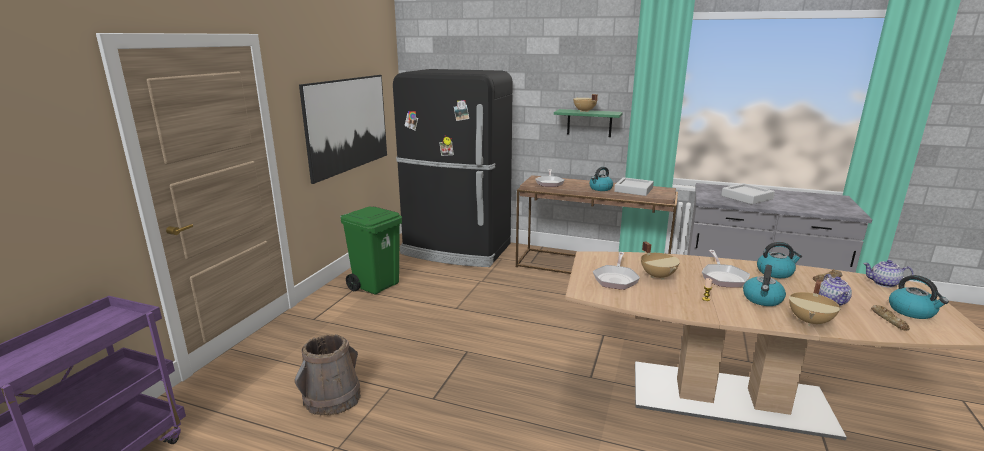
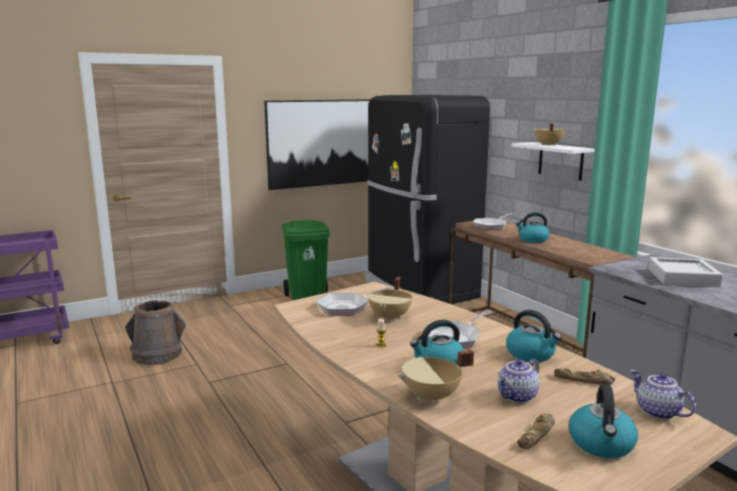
camera: 40 degrees right, 5 degrees down
green shelf [554,109,623,137] -> white shelf [512,142,595,181]
grey tray [614,177,654,196] -> none

